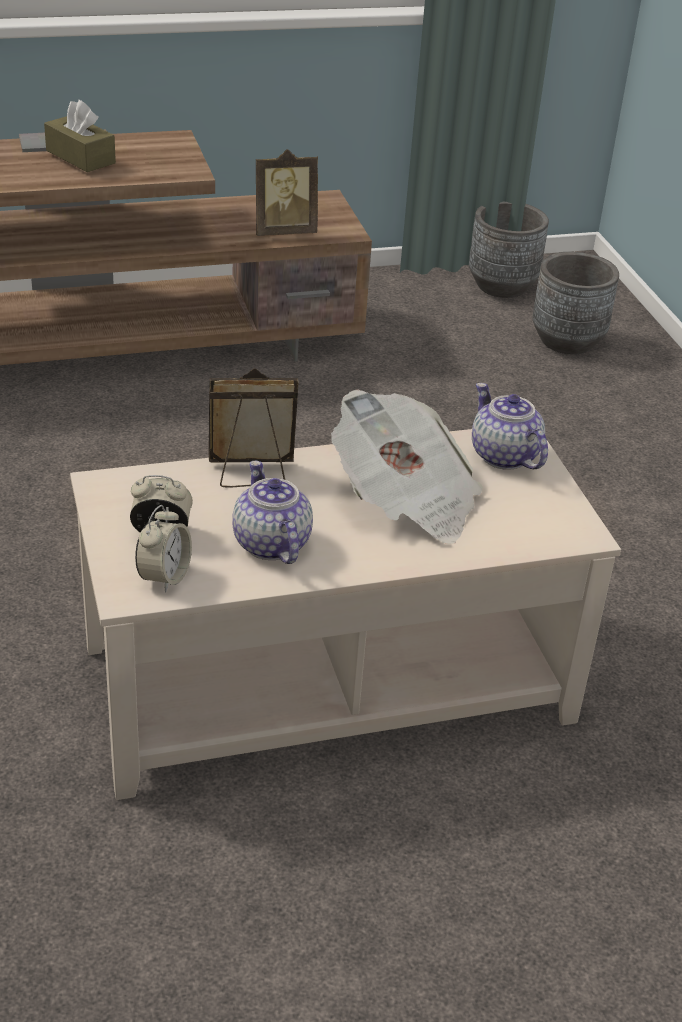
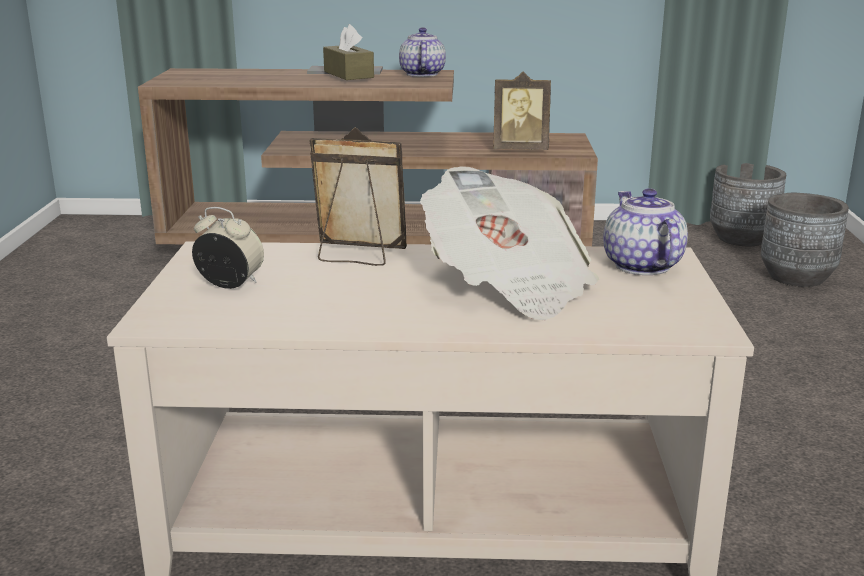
camera: 20 degrees right, 15 degrees down
alarm clock [135,505,192,592] -> none
teapot [232,461,313,564] -> teapot moved to [399,27,446,77]

